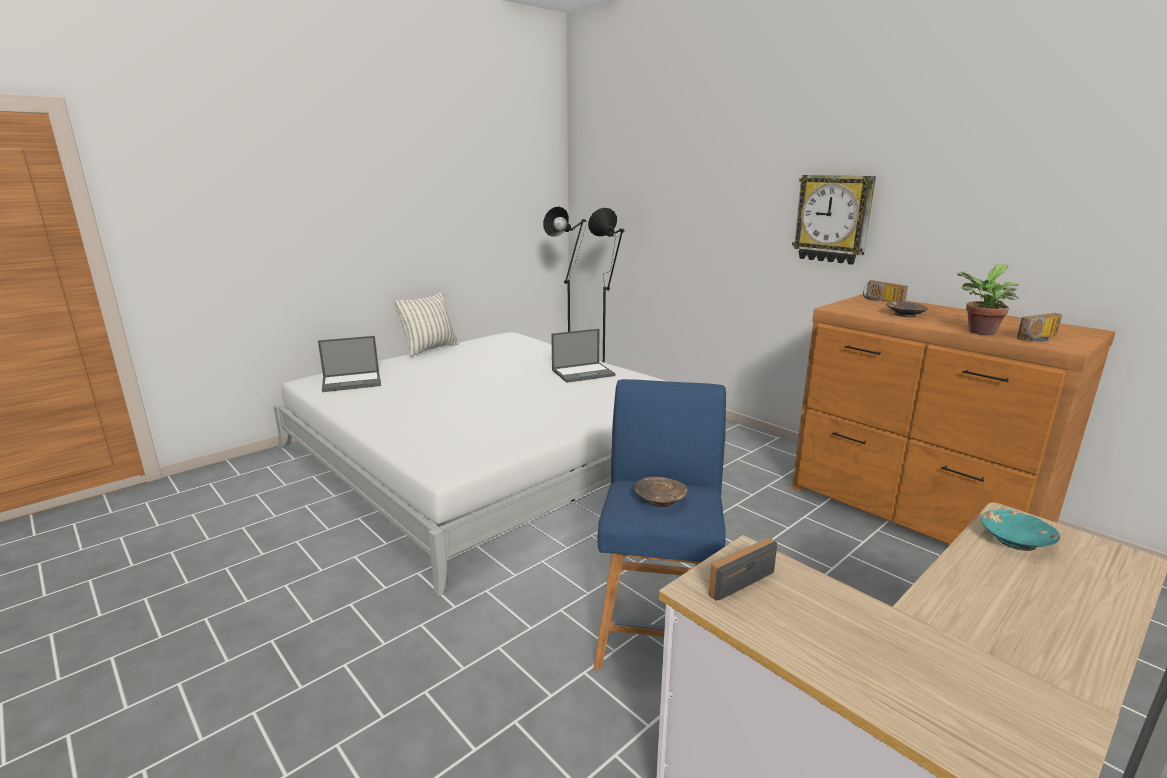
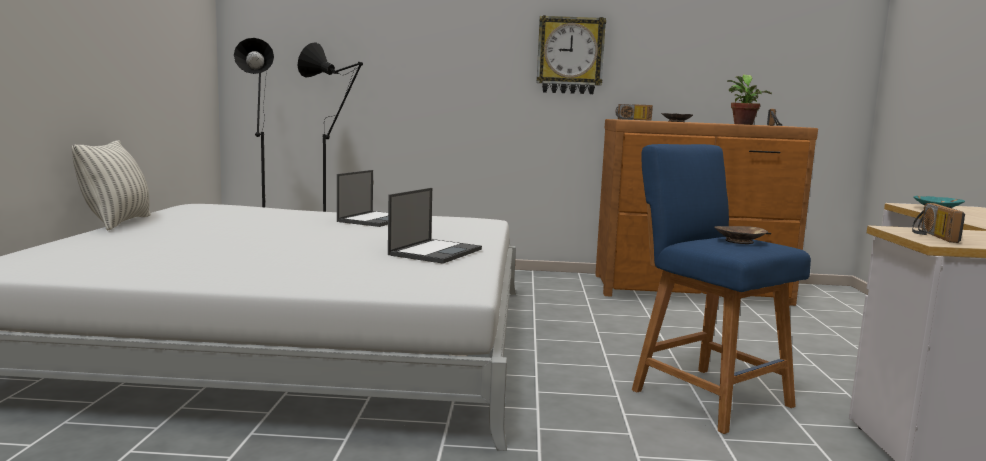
camera: 45 degrees left, 10 degrees down
laptop [318,336,381,392] -> laptop moved to [388,188,482,264]

